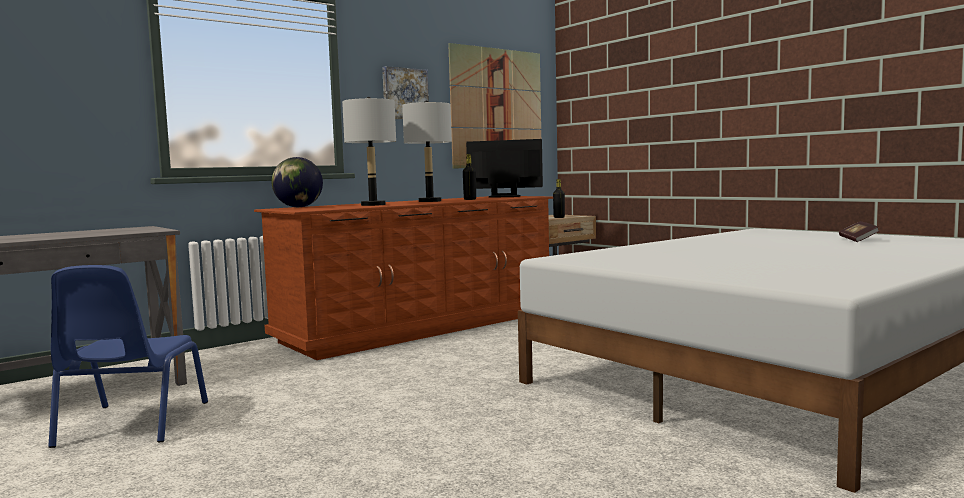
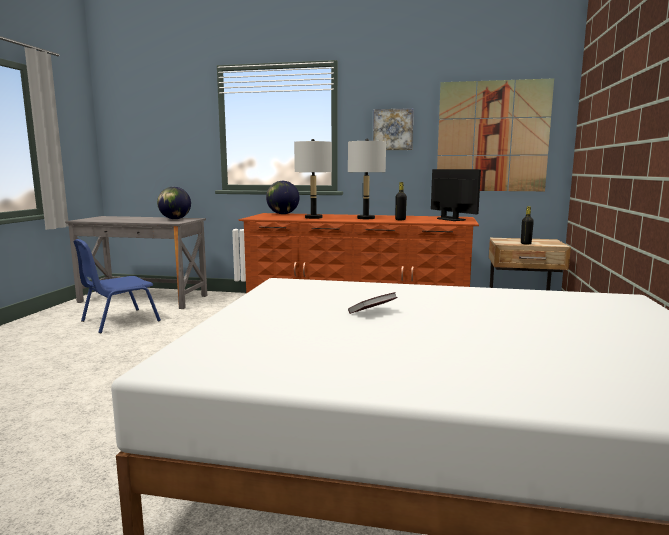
camera: 50 degrees right, 5 degrees up
book [839,221,880,242] -> book moved to [348,292,397,314]
none -> globe [157,187,191,219]

